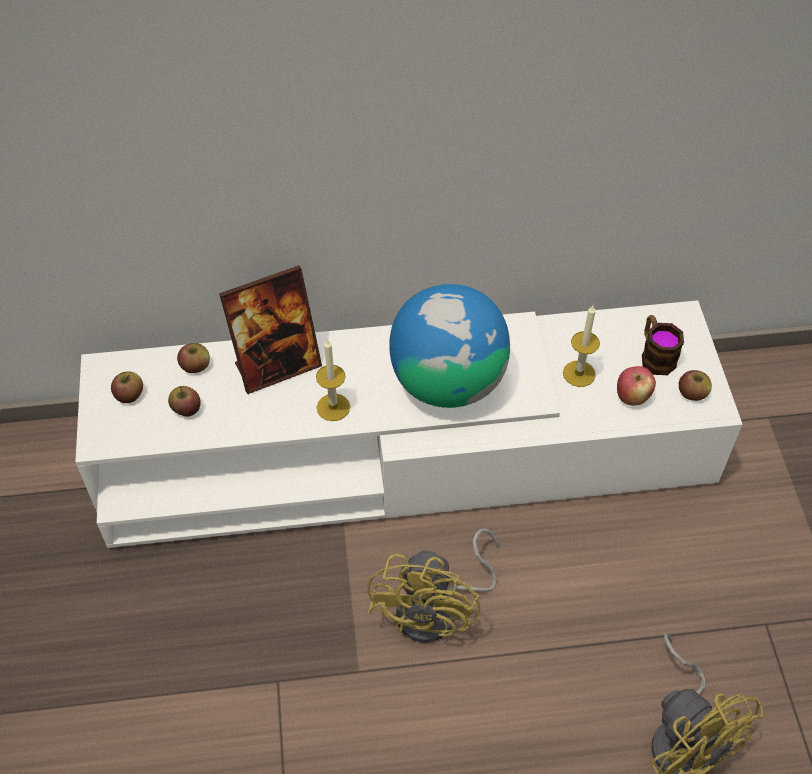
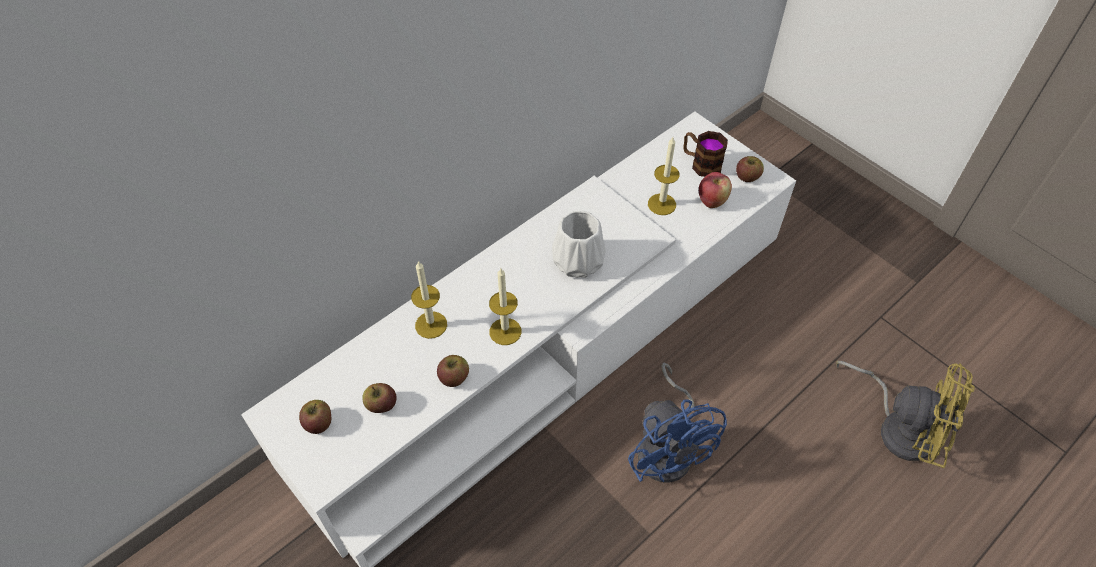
camera: 35 degrees left, 0 degrees up
apple [177,343,210,373] -> apple moved to [437,355,469,387]
picture frame [219,265,322,394] -> candle [411,261,447,339]
yellow fan [367,528,498,643] -> blue fan [628,363,727,483]
globe [389,284,510,408] -> white vase [552,211,606,278]

